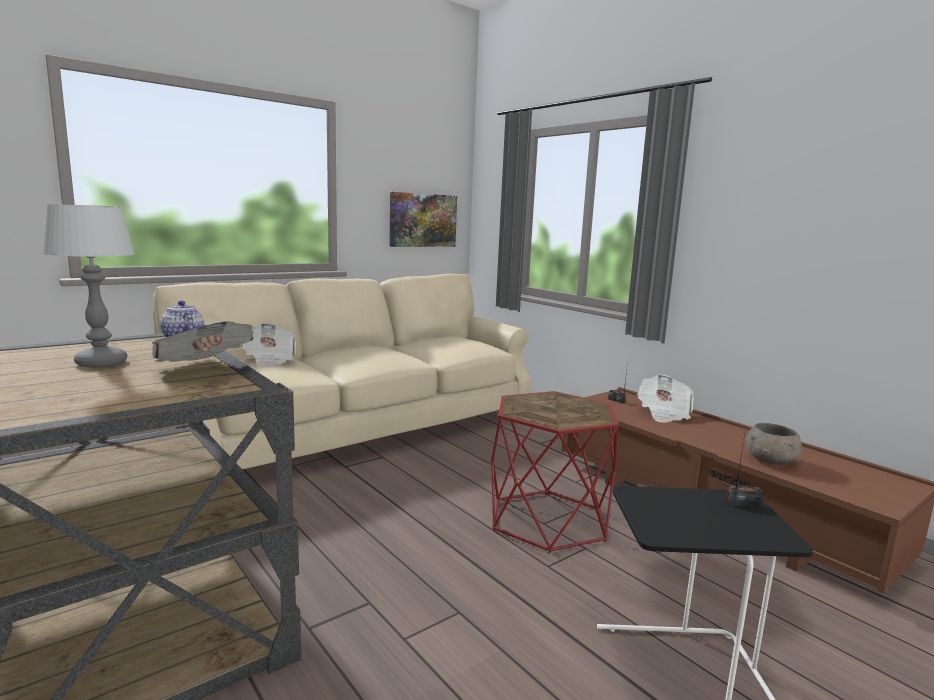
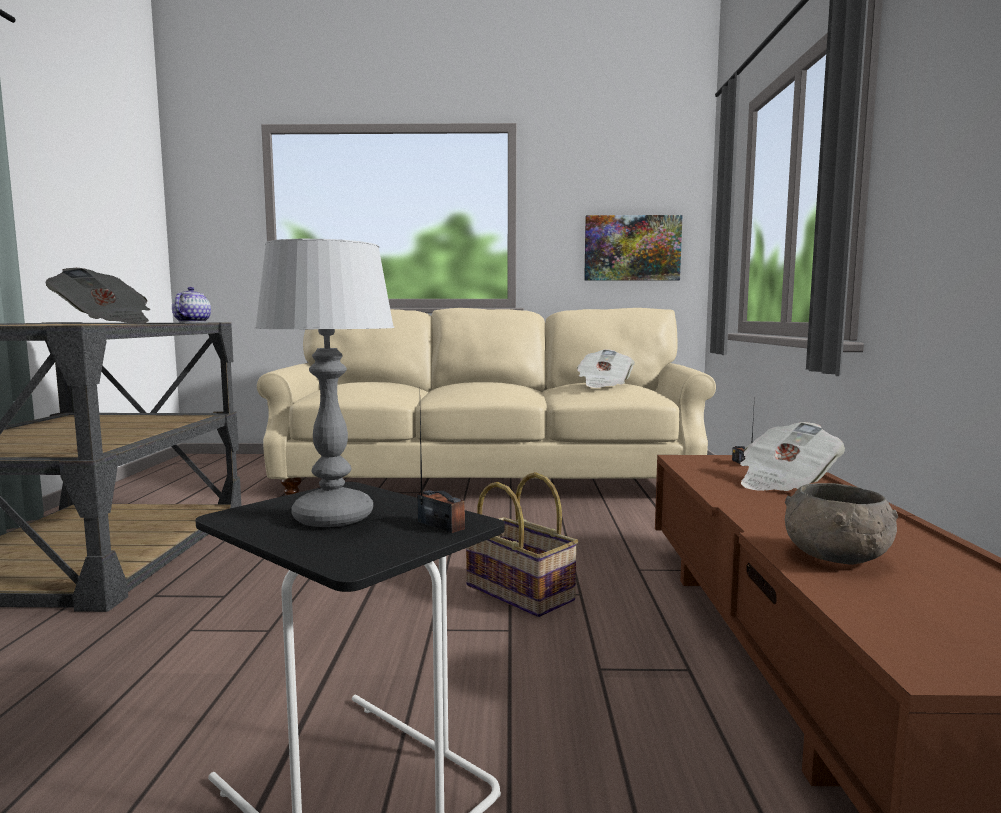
camera: 40 degrees right, 5 degrees down
table lamp [43,204,135,368] -> table lamp moved to [255,239,394,527]
newspaper [241,323,297,367] -> newspaper moved to [577,349,635,388]
red side table [491,391,619,553] -> basket [466,472,578,617]

